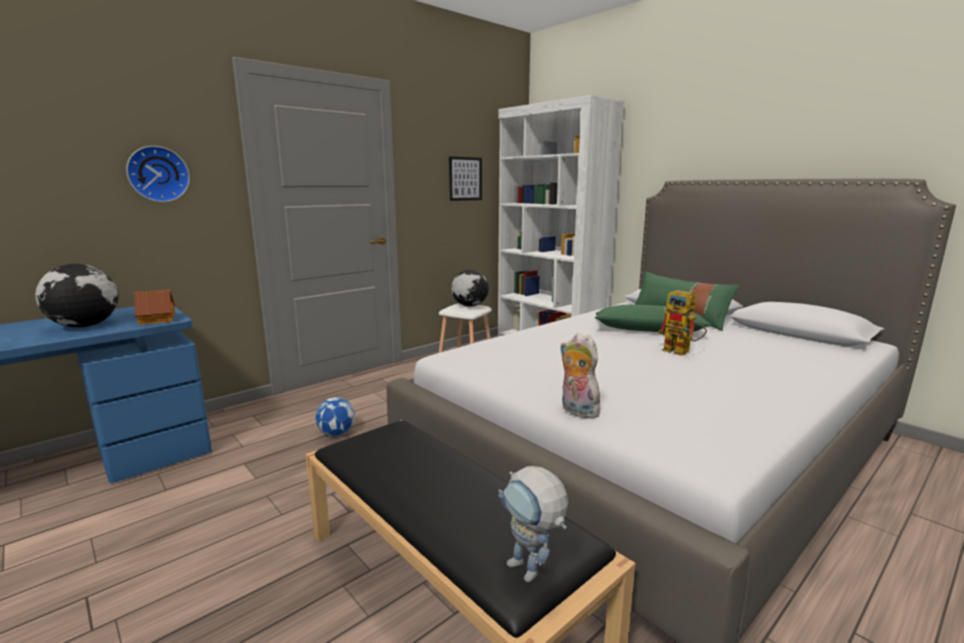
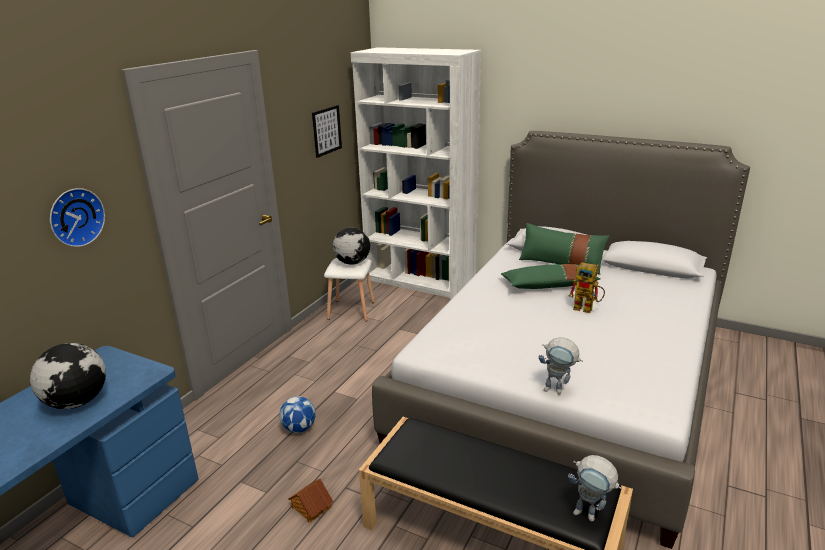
camera: 20 degrees left, 10 degrees up
toy house [134,289,175,325] -> toy house moved to [288,478,333,523]
plush toy [560,333,600,419] -> toy robot [539,337,583,395]

